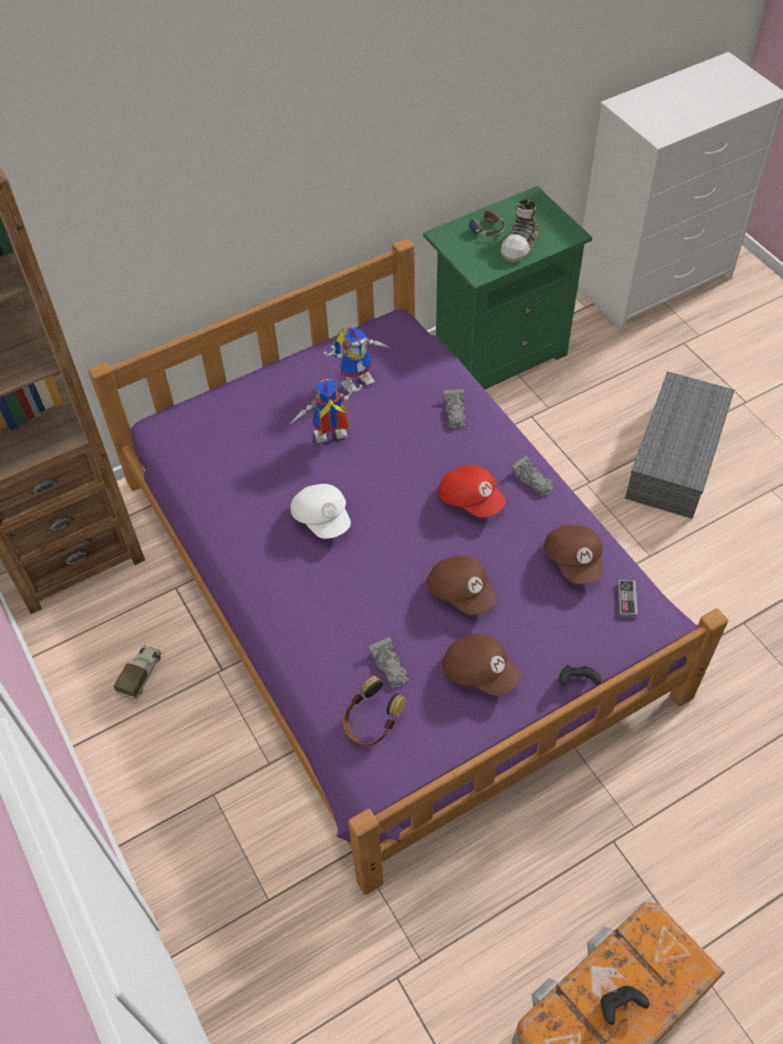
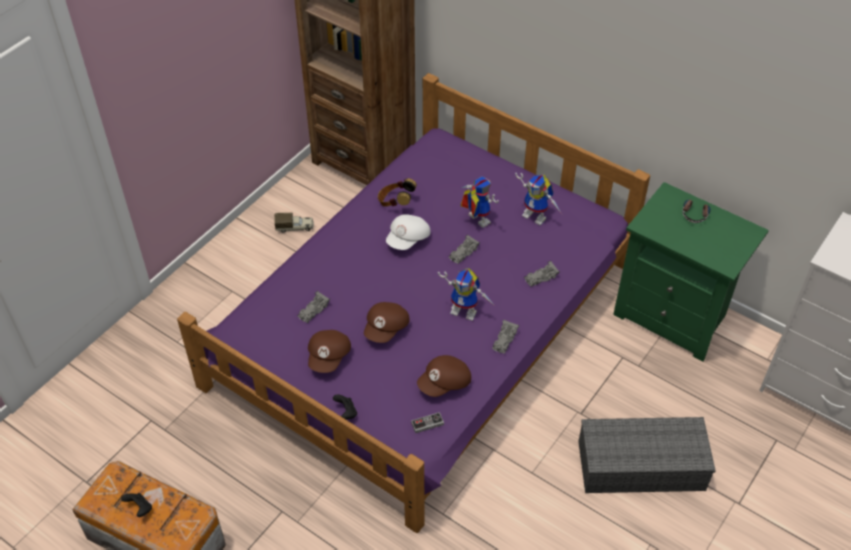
camera: 65 degrees right, 5 degrees down
headphones [343,676,406,745] -> headphones moved to [378,178,417,207]
red cap [438,465,506,518] -> toy robot [438,268,495,321]
shoe [501,199,538,263] -> none
none -> grey toy car [448,234,480,264]

